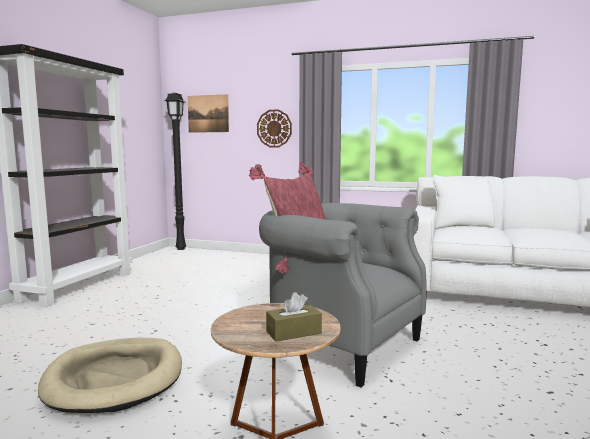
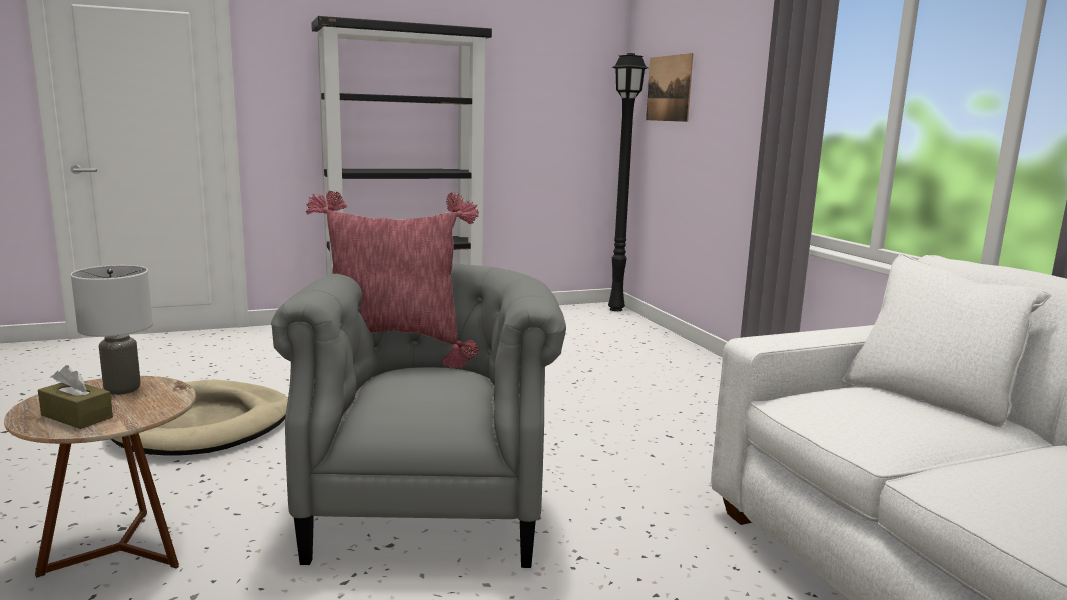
camera: 50 degrees right, 5 degrees up
wall clock [257,109,292,147] -> none
none -> white table lamp [71,265,153,395]

